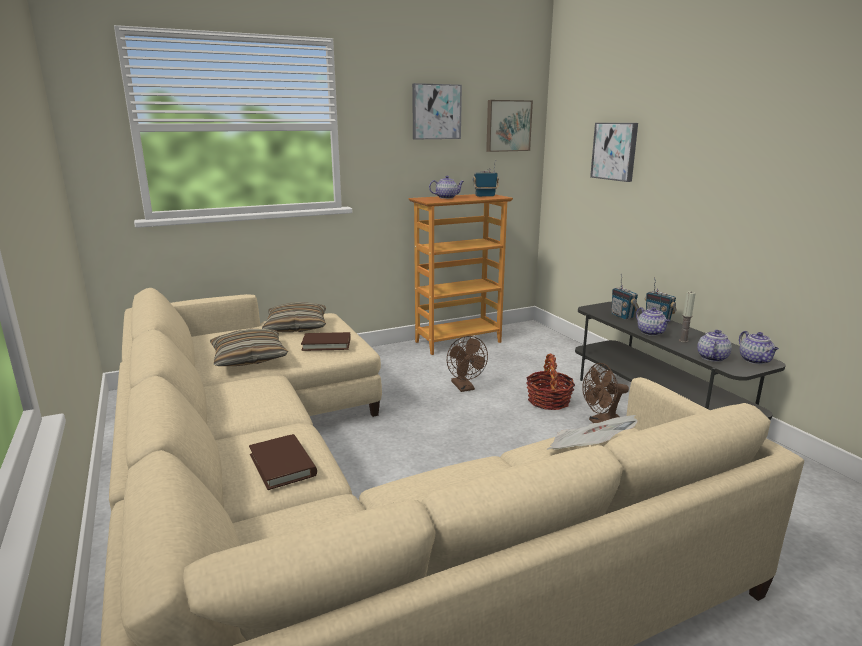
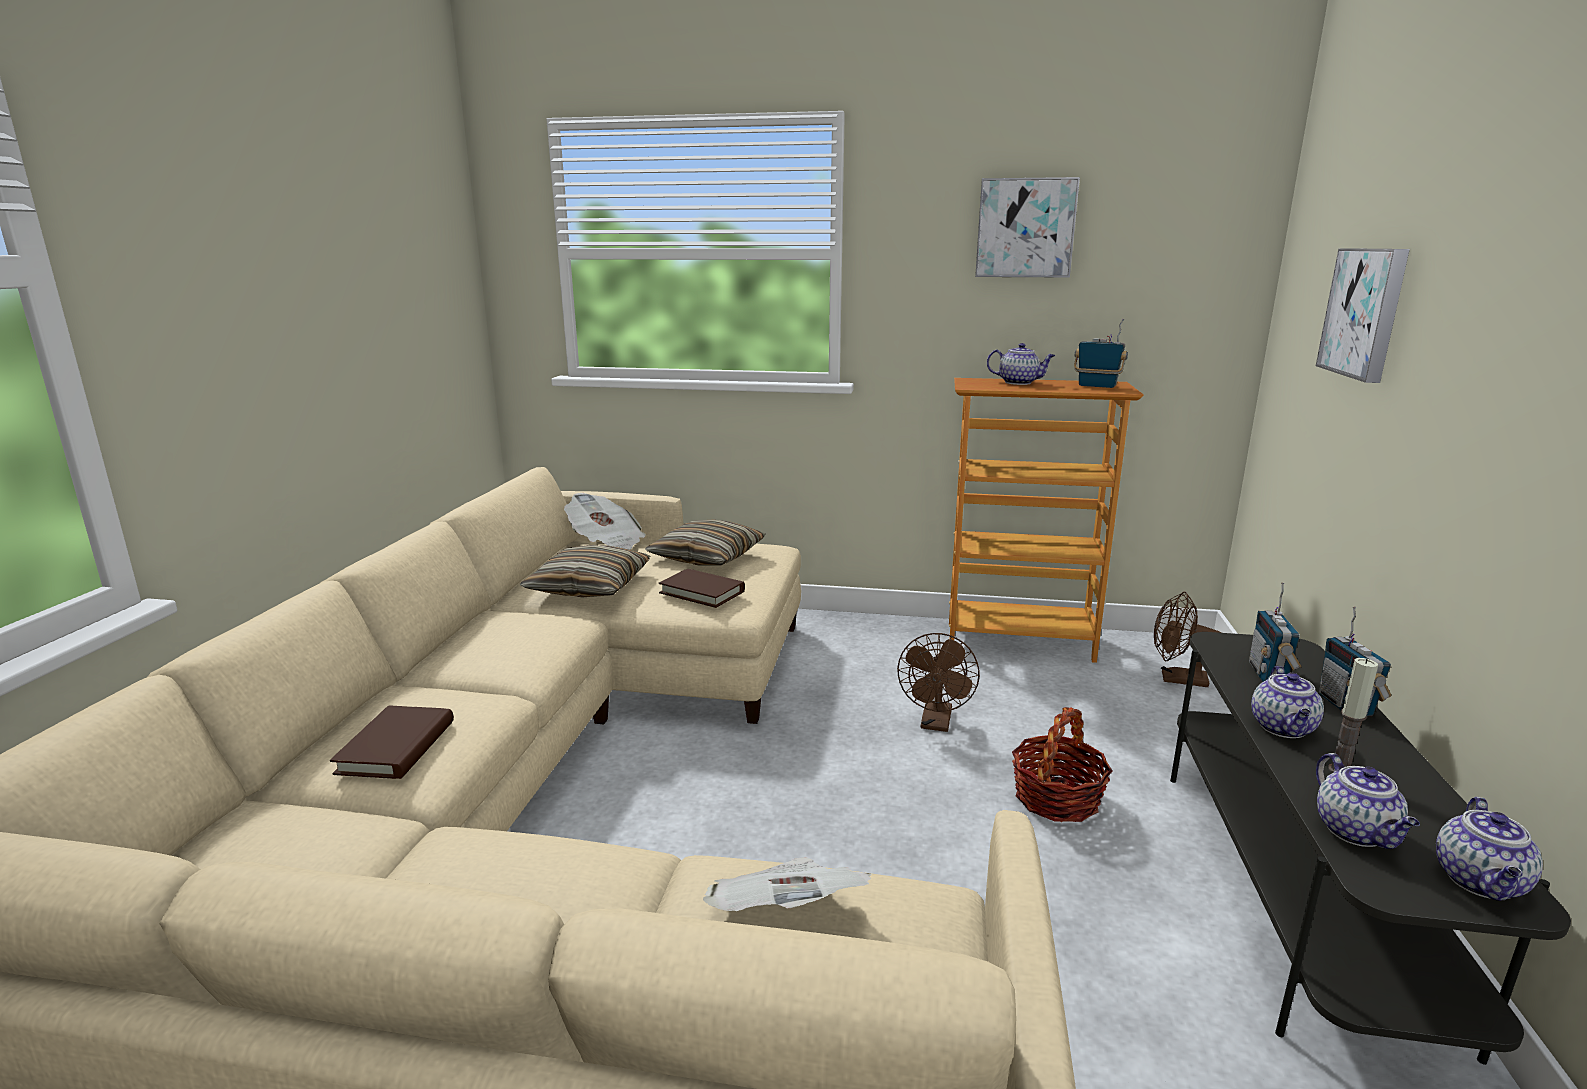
camera: 35 degrees right, 0 degrees up
picture [486,100,533,152] -> none
brown fan [582,363,629,423] -> brown fan moved to [1154,592,1222,687]
teapot [697,330,732,362] -> teapot turned 105 degrees clockwise [1316,753,1420,849]
none -> newspaper [564,493,646,550]

